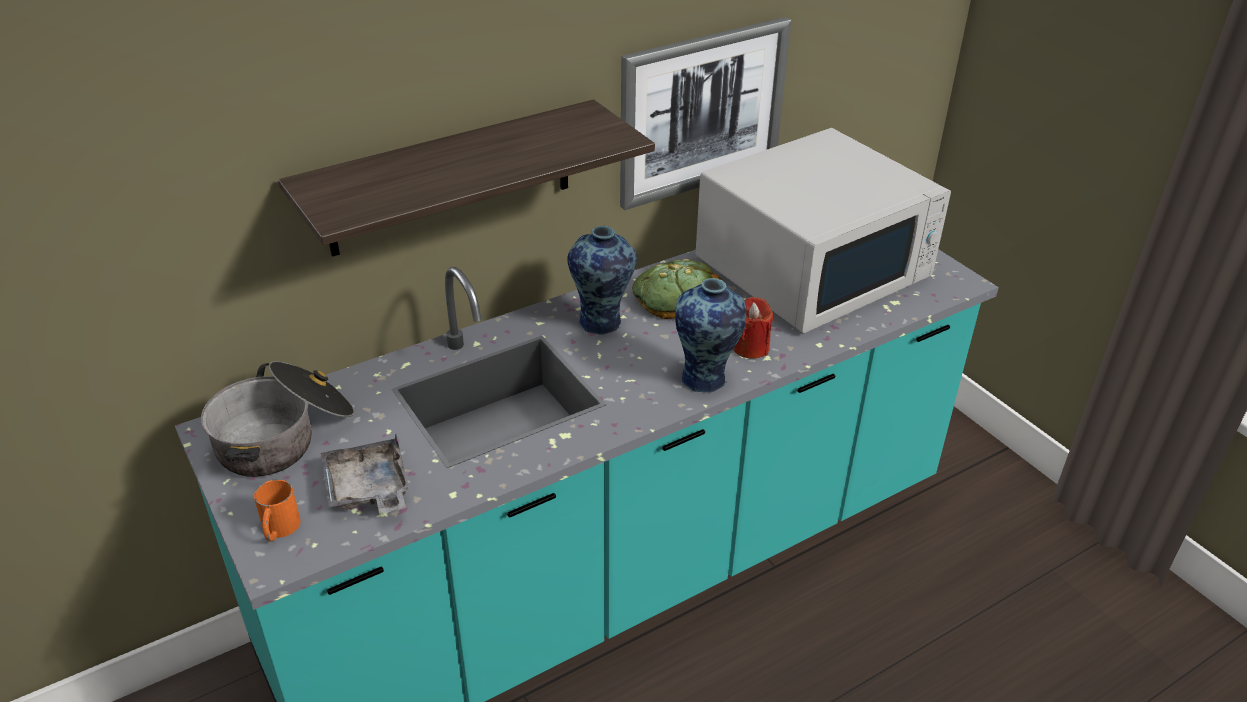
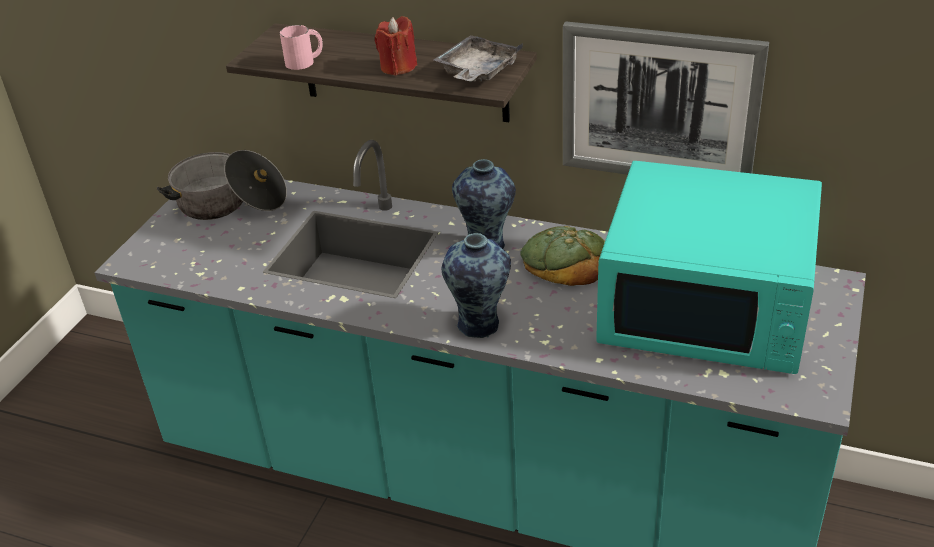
camera: 55 degrees right, 0 degrees up
orange mug [254,479,301,541] -> none
grey tray [321,434,409,514] -> grey tray moved to [434,35,523,82]
white microwave [696,128,951,333] -> turquoise microwave [596,161,822,374]
red candle [733,297,773,359] -> red candle moved to [375,16,417,76]
none -> pink mug [280,25,323,70]

